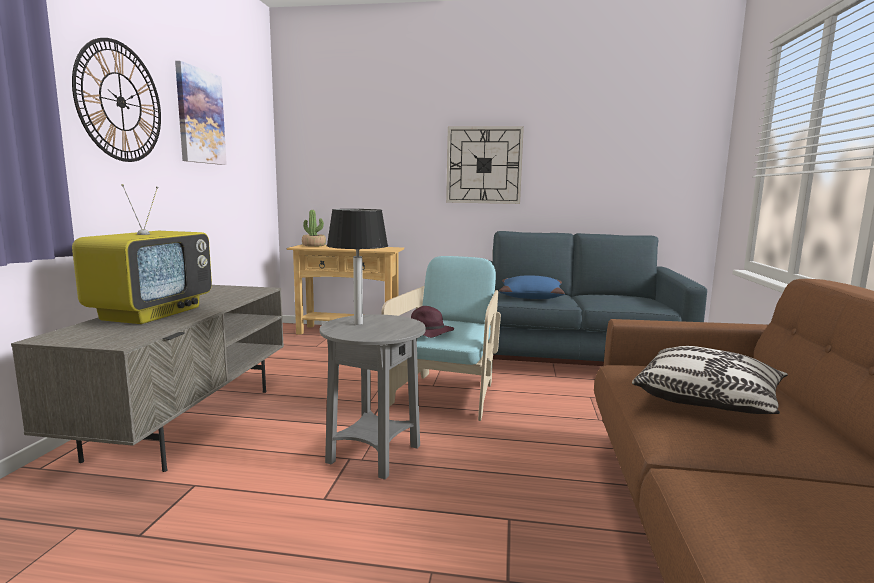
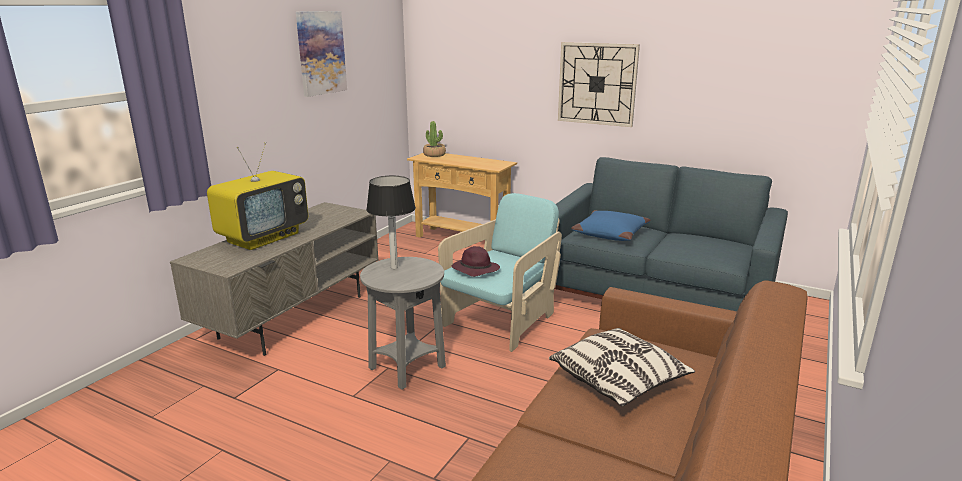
camera: 20 degrees right, 10 degrees up
wall clock [72,38,161,162] -> none

